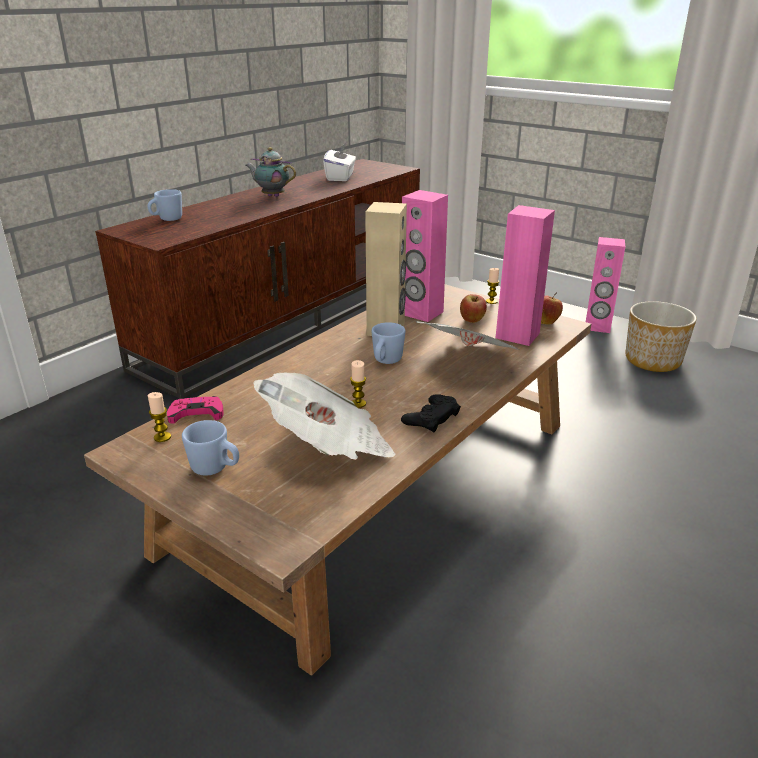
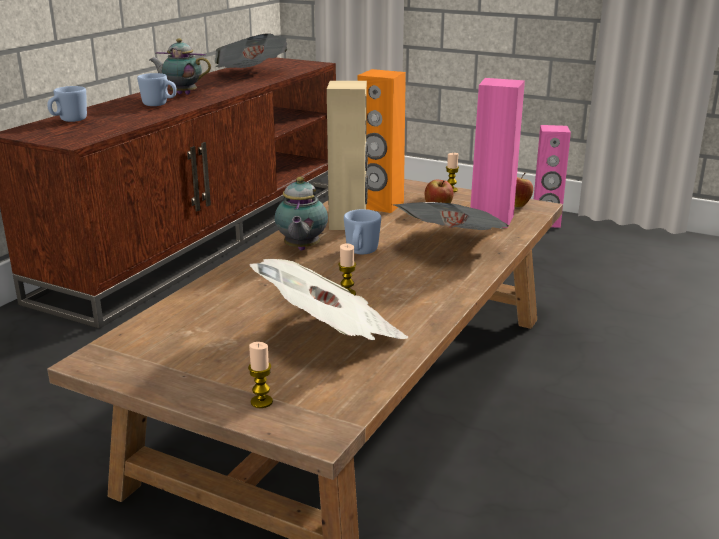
camera: 10 degrees left, 5 degrees down
candle [148,392,171,442] -> candle moved to [248,342,273,408]
pink game controller [167,396,224,423] -> none
blue mug [182,420,239,476] -> blue mug moved to [137,73,177,106]
white tissue box [323,143,356,181] -> newspaper [215,33,287,68]
black game controller [401,395,461,433] -> none
pink speaker [402,190,448,322] -> orange speaker [357,69,406,213]
planter [625,301,697,372] -> none
none -> teapot [275,177,328,251]

